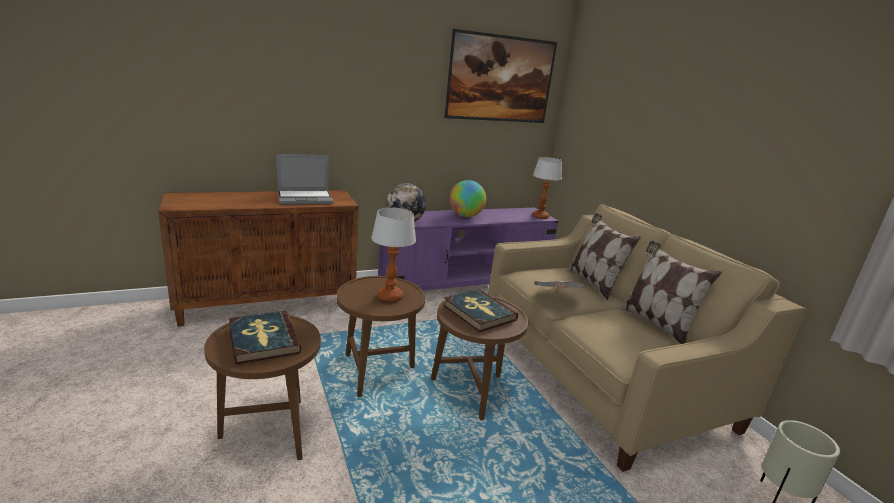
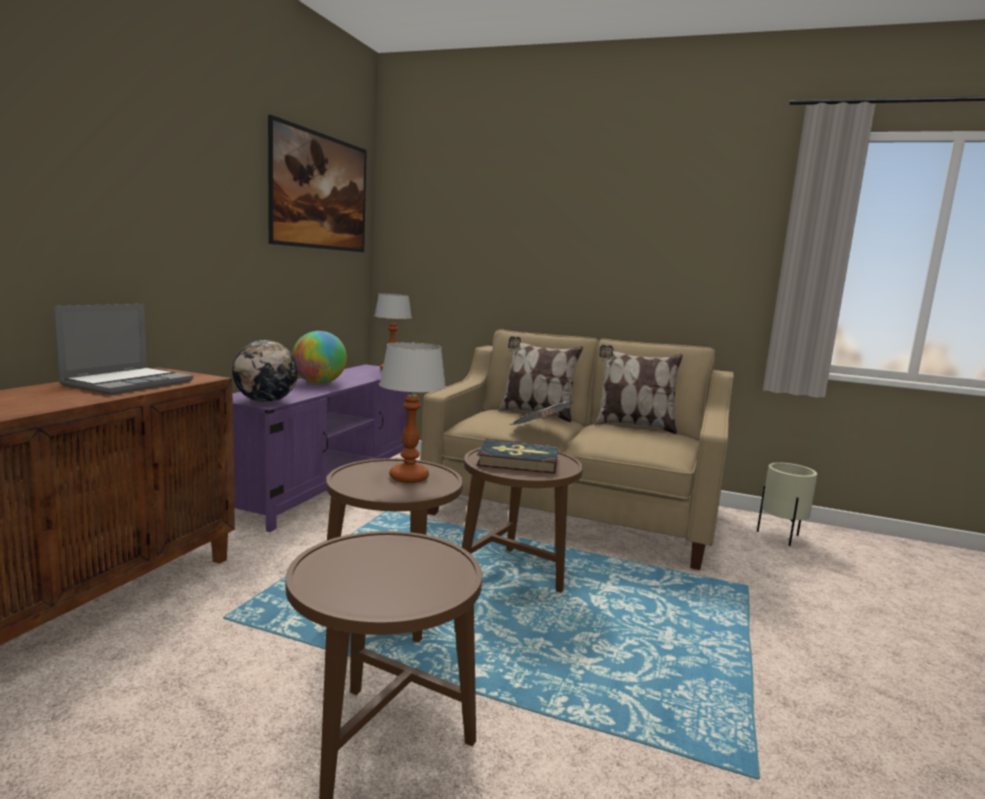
camera: 45 degrees left, 10 degrees down
book [229,311,301,365] -> none

